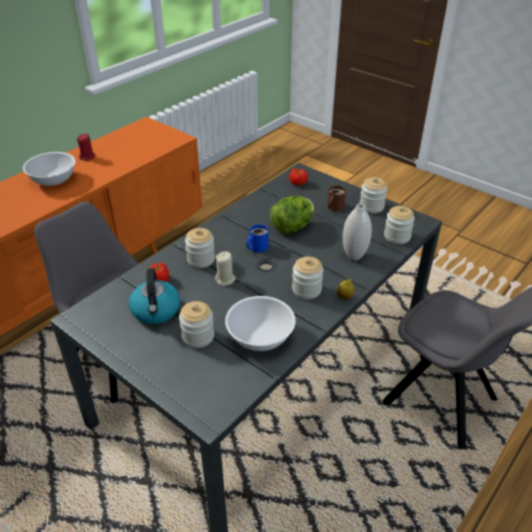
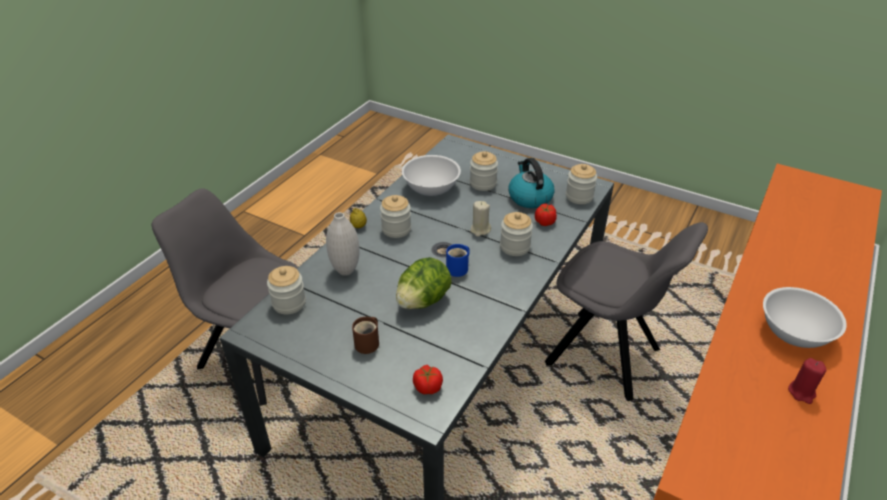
camera: 170 degrees right, 0 degrees up
jar [359,177,387,213] -> jar moved to [566,164,597,204]

